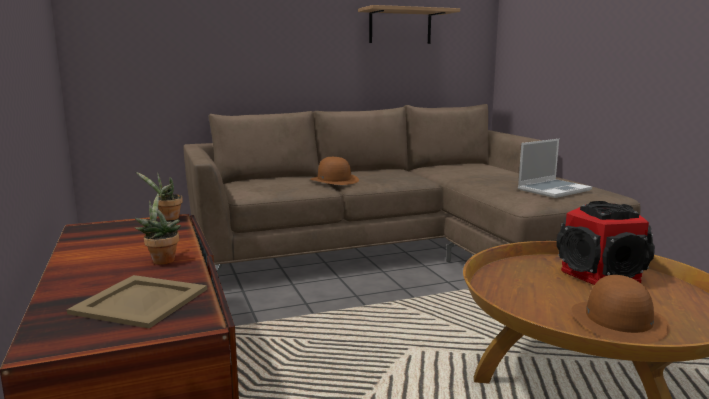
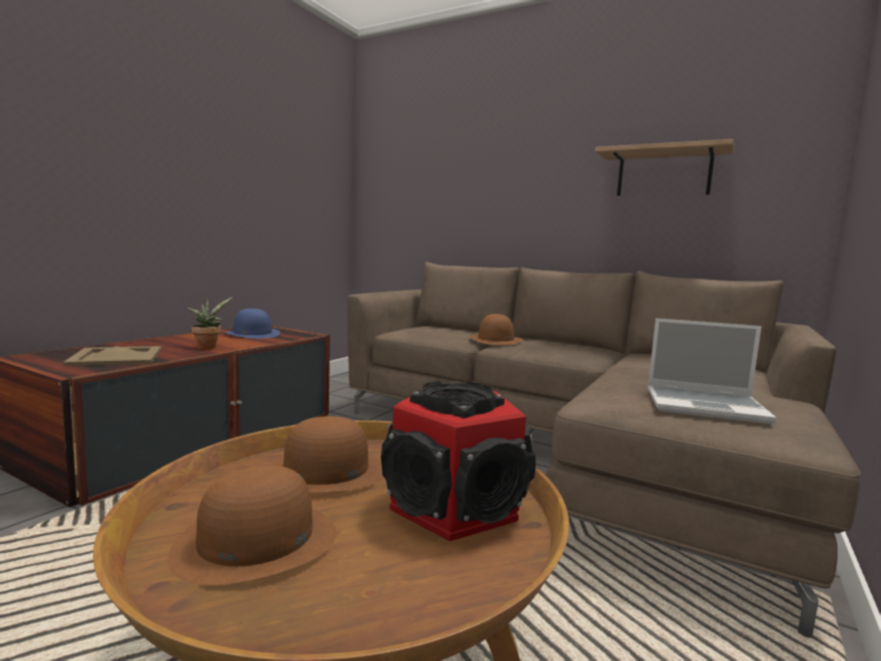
camera: 50 degrees right, 5 degrees down
potted plant [136,172,183,220] -> none
none -> blue hat [224,308,280,339]
none -> brown hat [271,416,384,492]

